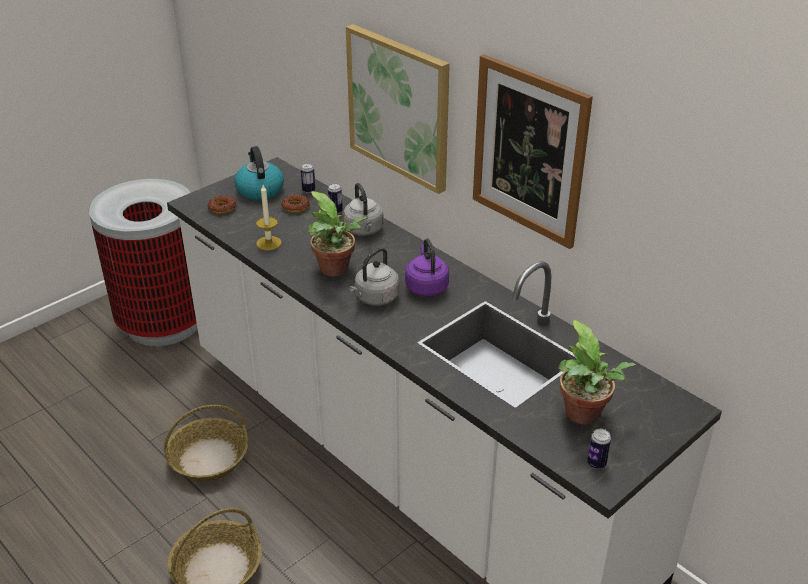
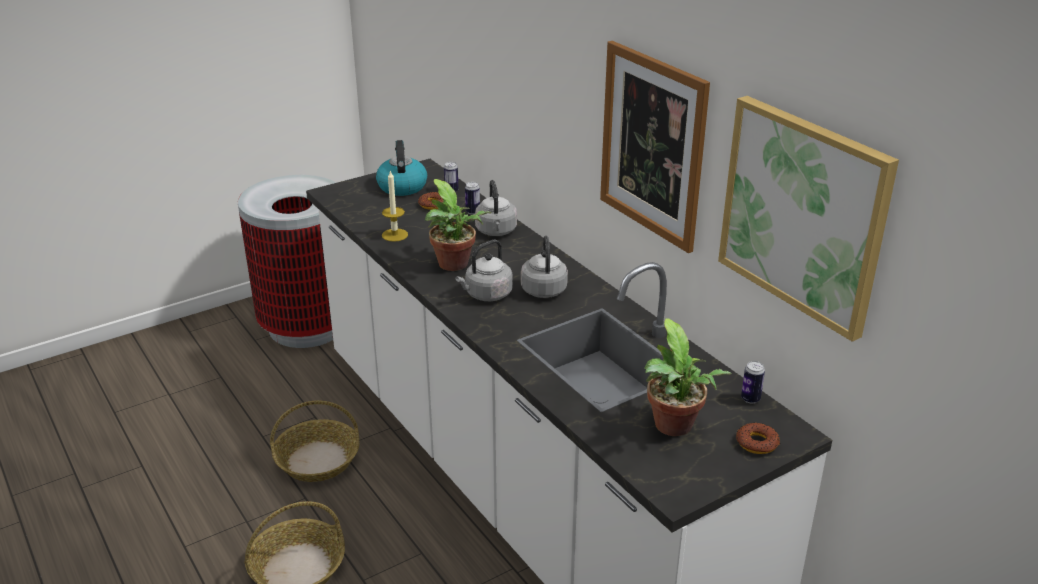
camera: 10 degrees right, 5 degrees down
donut [208,195,236,214] -> donut moved to [736,422,780,454]
picture [346,24,450,194] -> picture moved to [718,96,899,342]
purple kettle [405,238,449,297] -> grey kettle [521,236,568,298]
can [587,429,611,469] -> can moved to [741,361,765,404]

